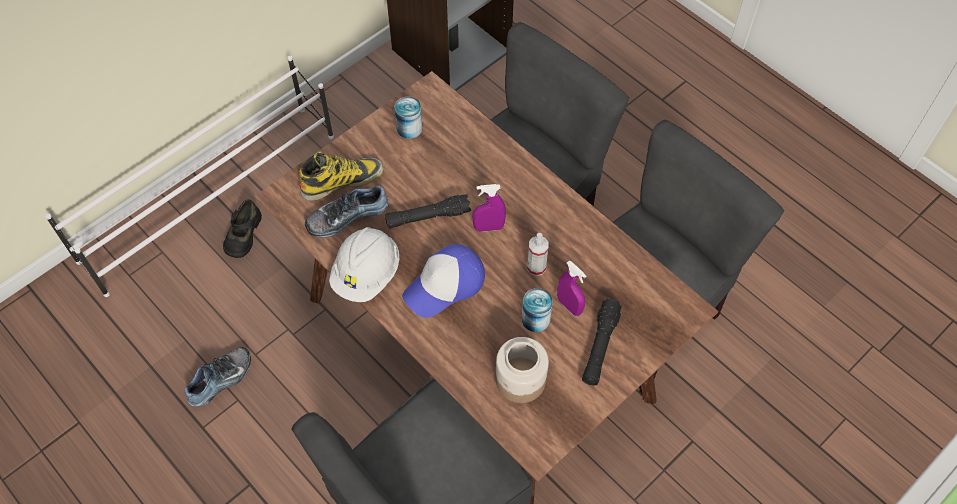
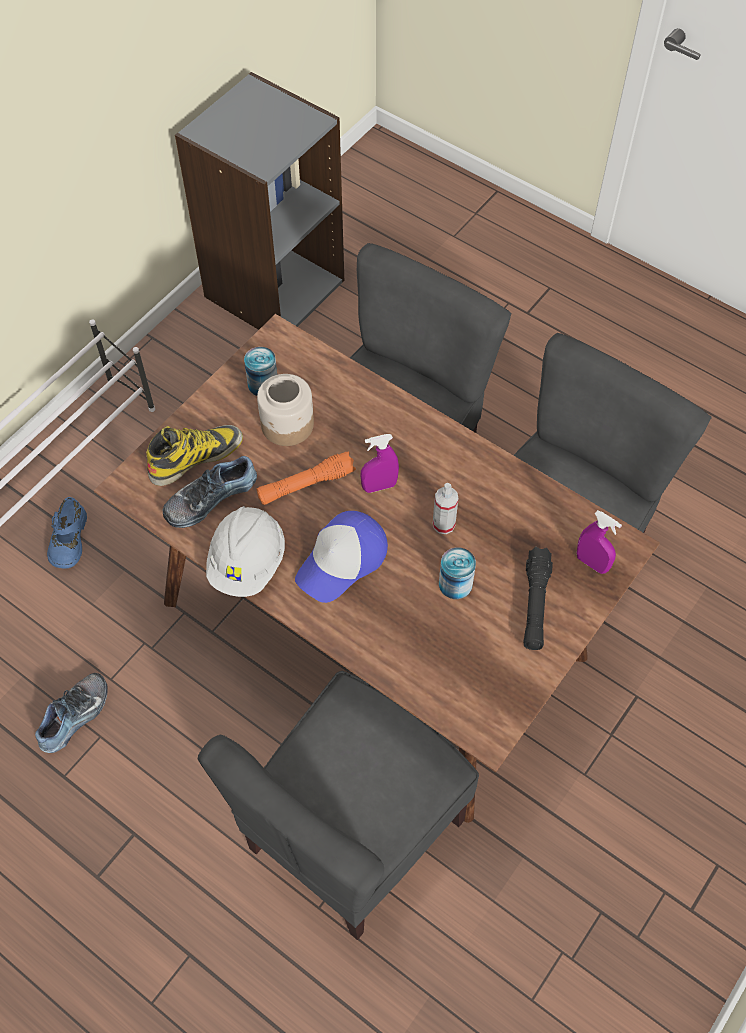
camera: 10 degrees left, 0 degrees up
black shoe [223,199,262,258] -> blue shoe [47,497,87,568]
black flashlight [385,194,471,229] -> orange flashlight [257,451,356,505]
jar [496,337,549,403] -> jar moved to [257,374,314,446]
purple spray bottle [557,261,586,316] -> purple spray bottle moved to [577,510,622,574]

